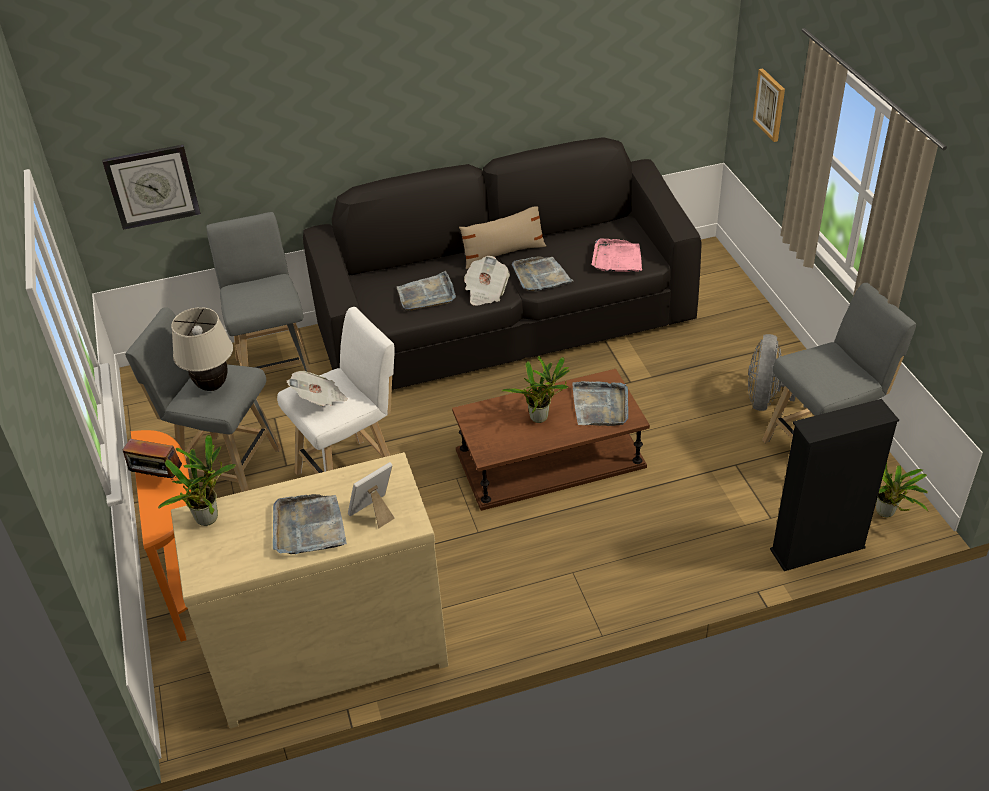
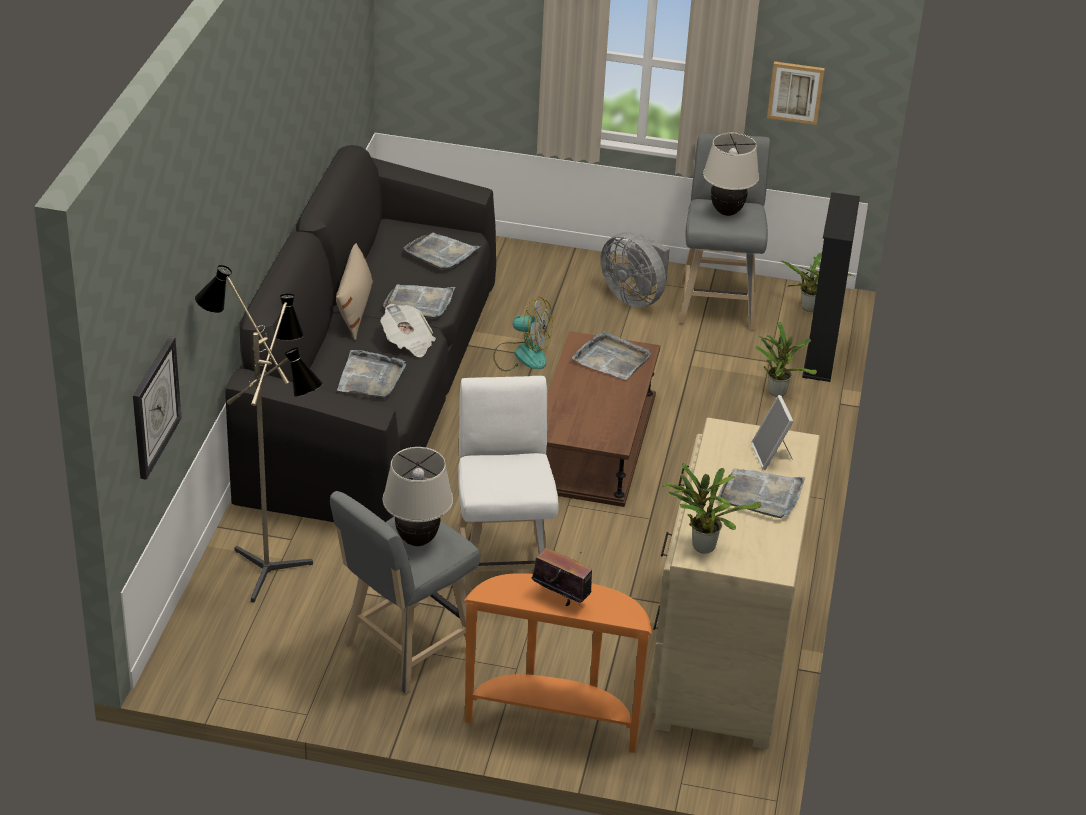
camera: 65 degrees left, 5 degrees down
radio [123,439,182,480] -> radio turned 105 degrees counterclockwise [532,548,592,607]
grey stool [206,212,311,373] -> floor lamp [195,265,323,603]
newspaper [287,371,348,406] -> none
potted plant [501,356,571,423] -> potted plant moved to [755,322,817,397]
pink tray [592,239,642,272] -> grey tray [403,233,480,270]
picture [753,68,785,142] -> picture moved to [767,61,825,125]
none -> fan [493,297,553,371]
none -> beige table lamp [703,133,759,216]

